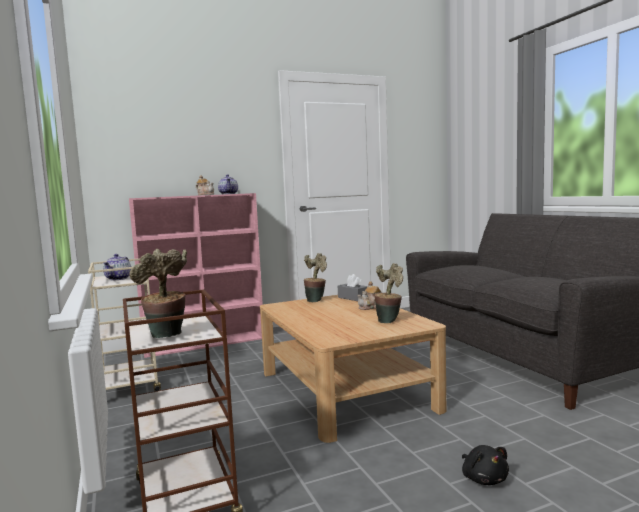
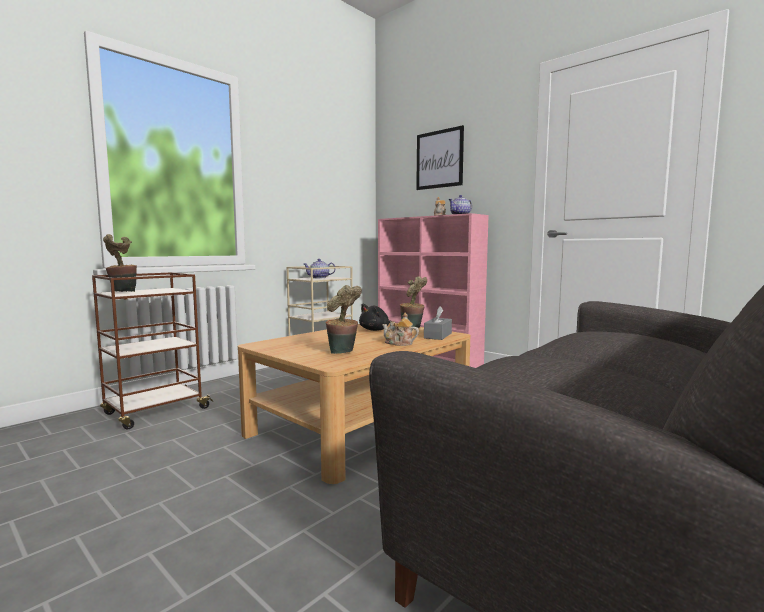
camera: 65 degrees right, 0 degrees up
black plush toy [462,445,509,485] -> black plush toy moved to [359,304,391,331]
none -> picture [416,125,464,190]

